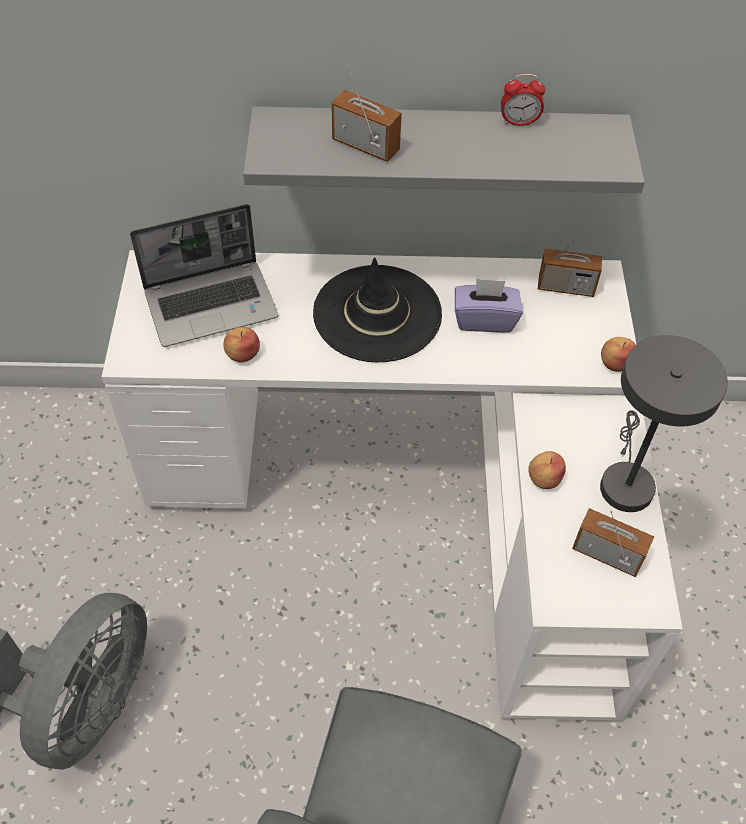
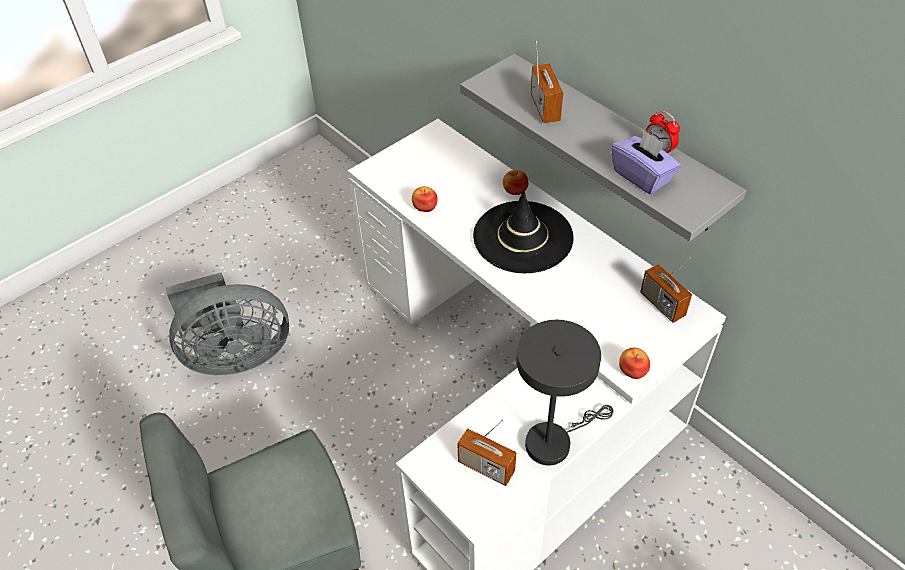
camera: 50 degrees right, 5 degrees down
laptop [130,204,278,347] -> none
purple tissue box [455,278,523,333] -> purple tissue box moved to [611,131,681,194]
apple [528,451,566,489] -> apple moved to [503,170,528,195]
radio [572,508,654,577] -> radio turned 135 degrees clockwise [457,419,516,486]

